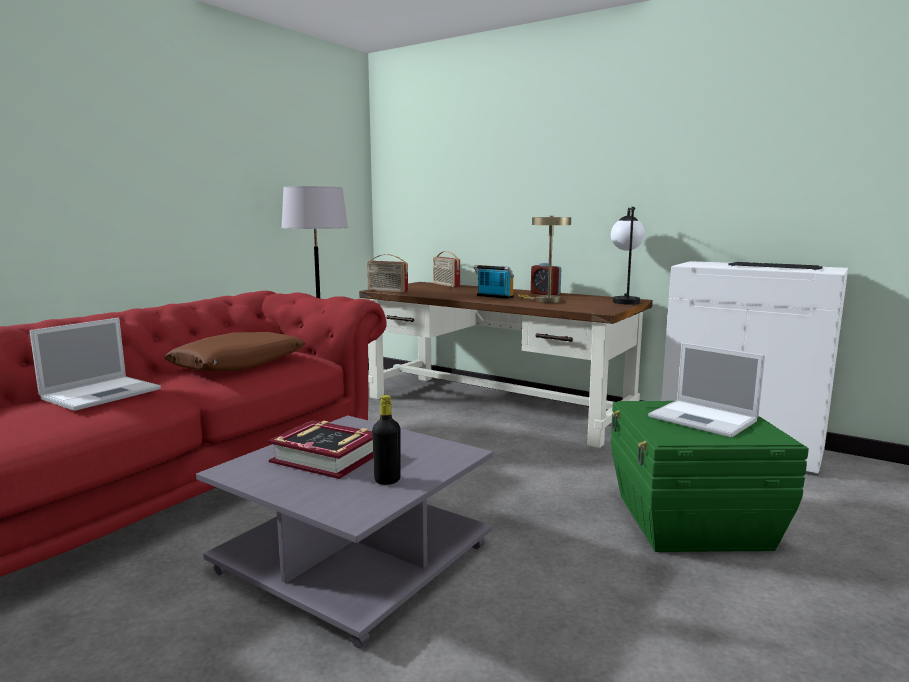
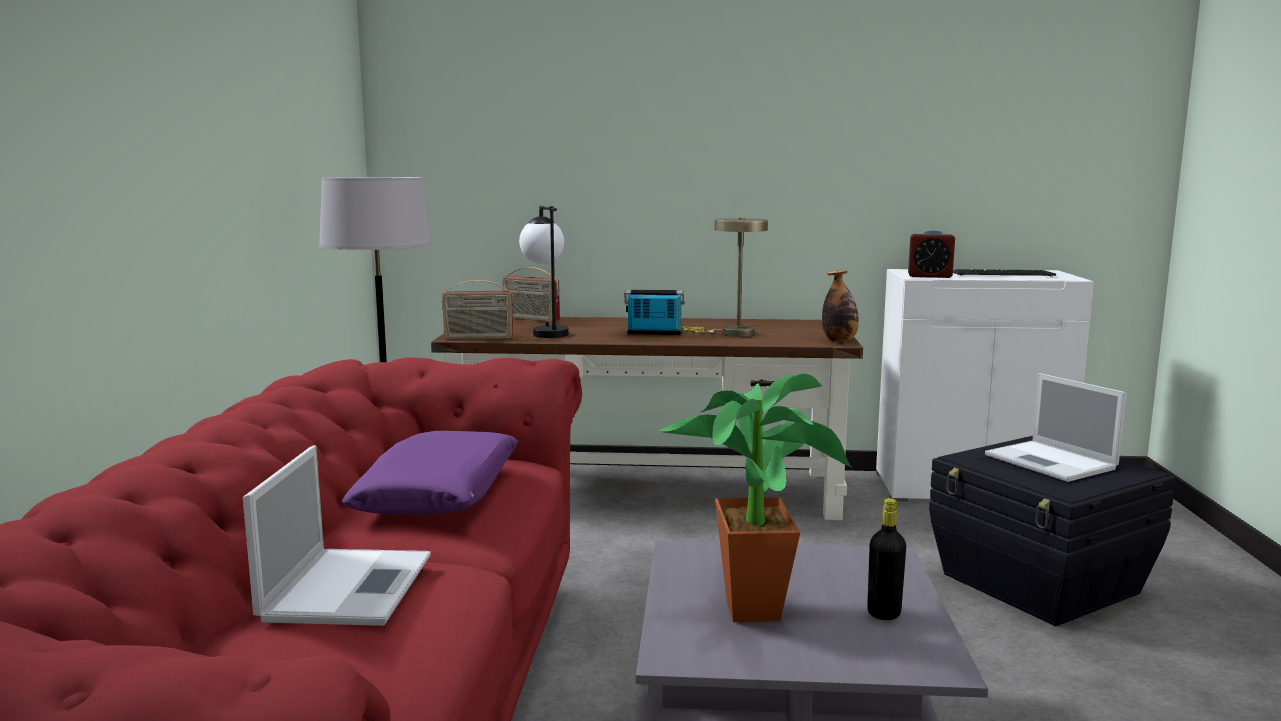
camera: 30 degrees left, 0 degrees up
brown pillow [164,332,305,371] -> purple pillow [341,431,518,514]
book [267,420,373,479] -> potted plant [658,374,851,622]
alarm clock [531,263,561,295] -> alarm clock moved to [908,230,955,278]
green storage box [610,401,809,552] -> black storage box [929,436,1176,626]
table lamp [611,207,645,305] -> table lamp moved to [519,206,569,338]
laptop [648,343,765,438] -> laptop turned 45 degrees clockwise [985,373,1126,482]
none -> bottle [822,270,859,342]

